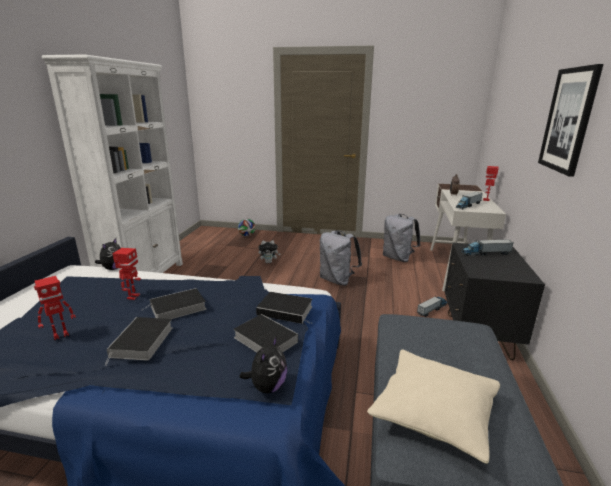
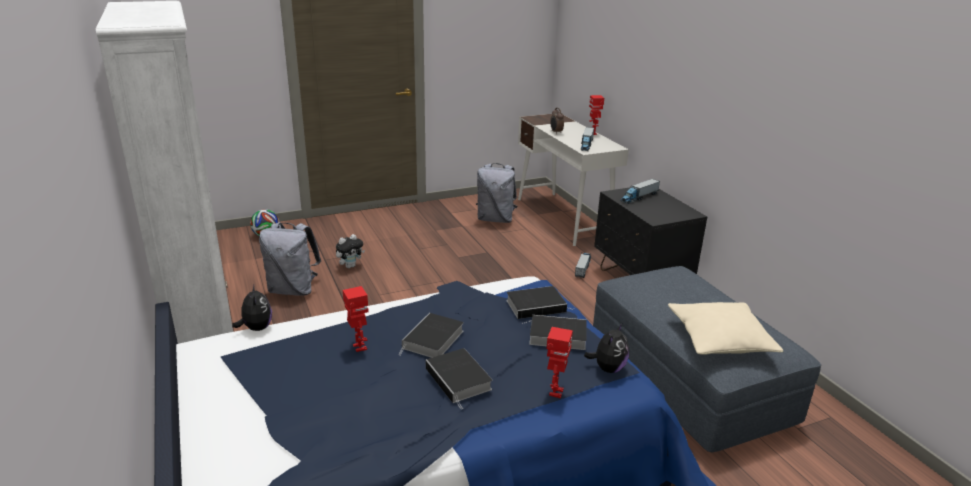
camera: 35 degrees left, 5 degrees up
toy robot [34,276,76,340] -> toy robot moved to [547,327,573,399]
plush toy [239,335,287,393] -> plush toy turned 45 degrees clockwise [584,324,629,373]
grey backpack [320,230,362,286] -> grey backpack moved to [259,222,321,296]
picture [538,64,603,177] -> none

